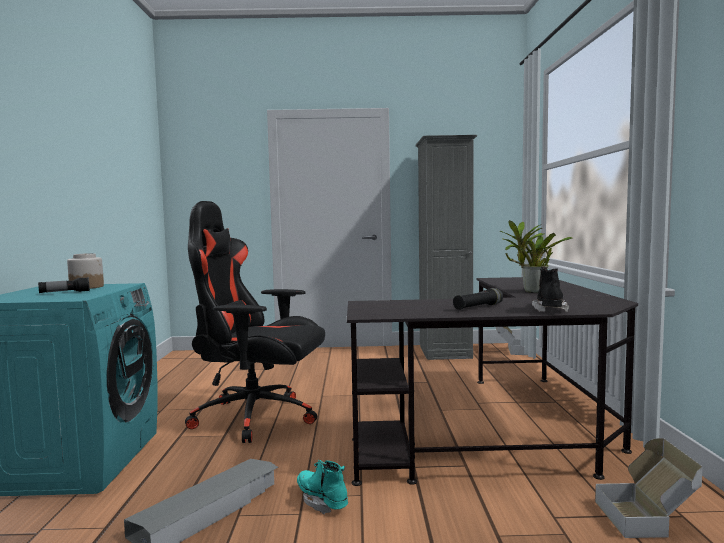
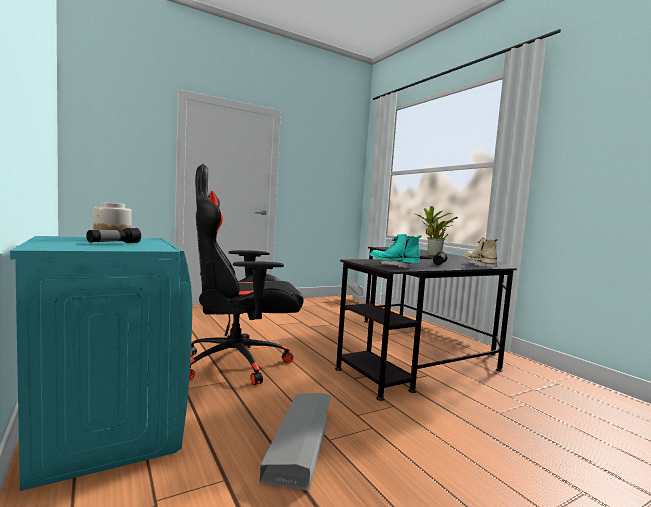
camera: 30 degrees left, 0 degrees up
turquoise boot [297,460,349,514] -> turquoise boot moved to [370,234,422,269]
grey cabinet [415,135,477,360] -> none
black boot [532,266,569,312] -> beige boot [465,237,498,267]
cardboard box [595,438,703,538] -> none

